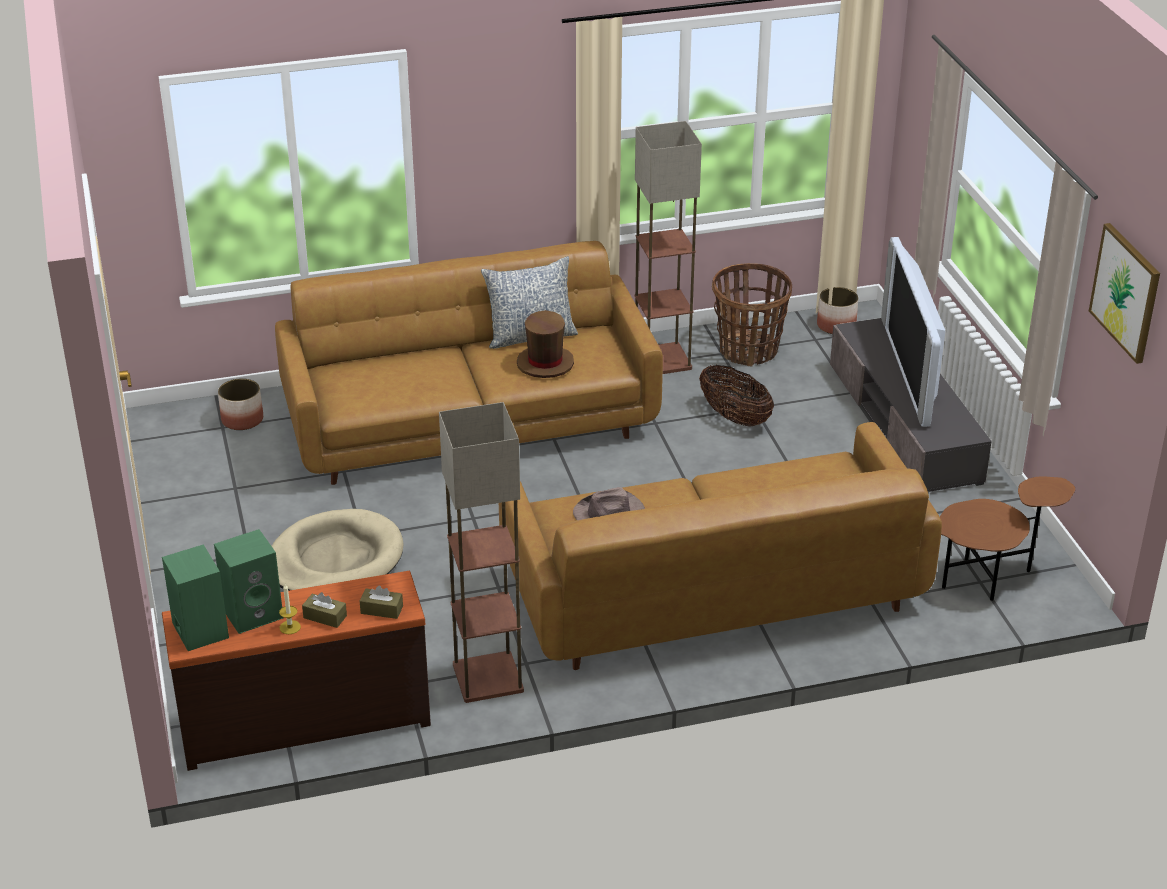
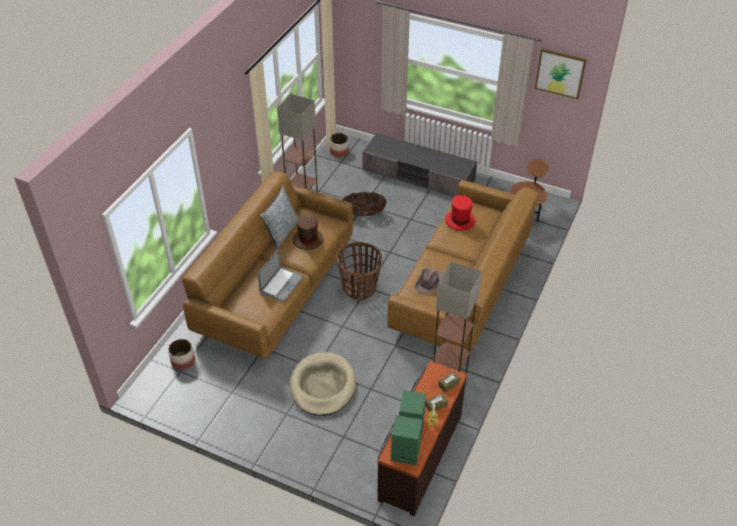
camera: 50 degrees left, 10 degrees up
basket [712,263,792,366] -> basket moved to [337,242,382,300]
television [881,237,946,427] -> none
none -> laptop [257,248,304,302]
none -> red hat [445,195,475,230]

